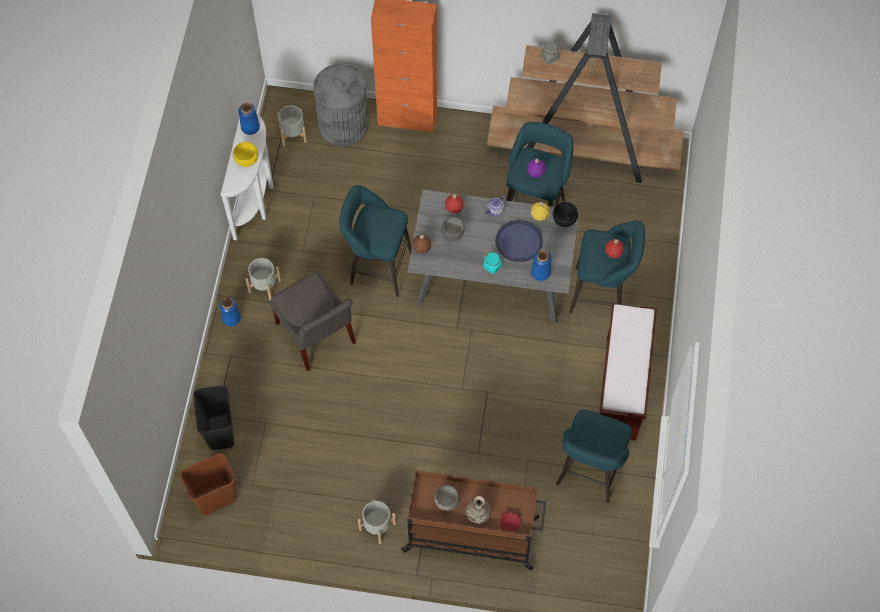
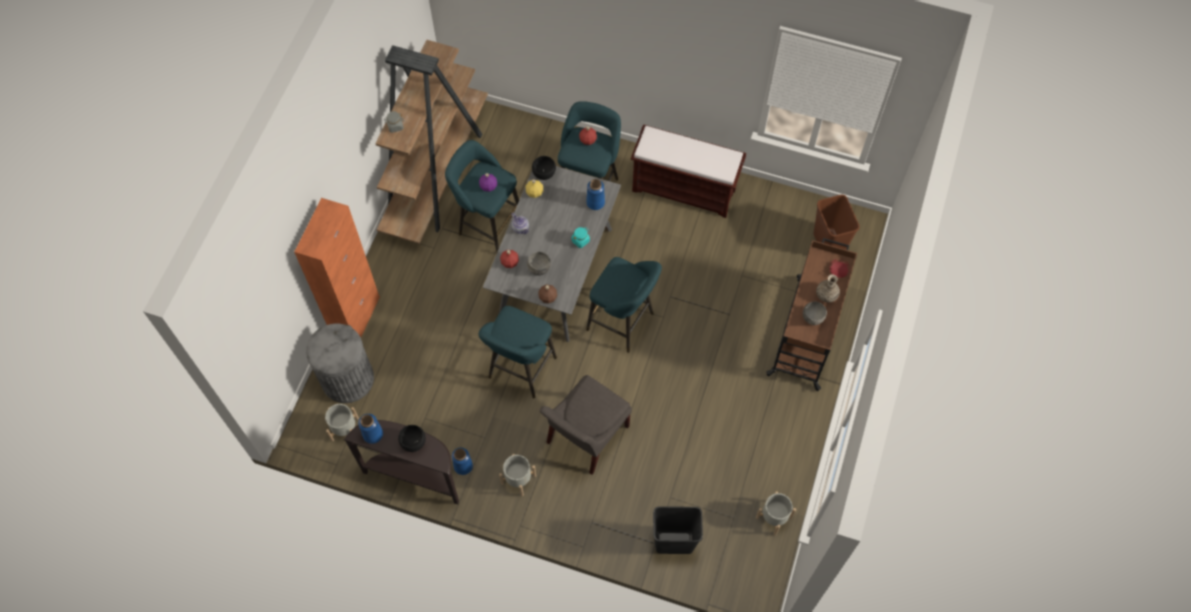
camera: 80 degrees left, 0 degrees up
brown trash can [180,453,236,515] -> brown trash can moved to [814,195,860,250]
blue vase [219,297,241,326] -> blue vase moved to [452,448,473,475]
white console table [221,114,273,240] -> brown console table [344,420,459,504]
yellow bowl [233,142,258,167] -> black bowl [398,425,426,452]
grey chair [270,272,356,371] -> grey chair turned 150 degrees clockwise [540,375,632,475]
grey planter [358,500,396,544] -> grey planter moved to [756,491,796,536]
blue tray [495,220,543,262] -> none
turquoise stool [556,409,632,503] -> turquoise stool moved to [586,257,662,353]

